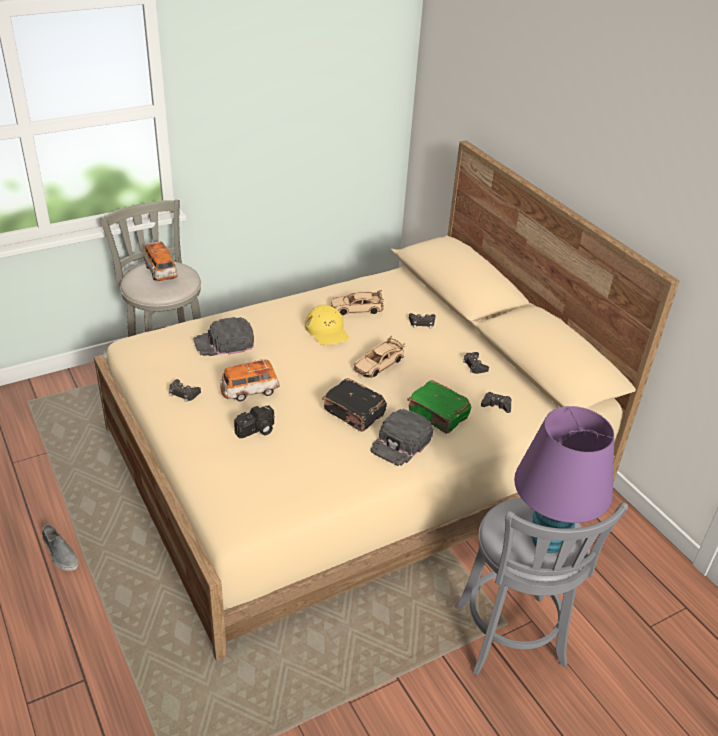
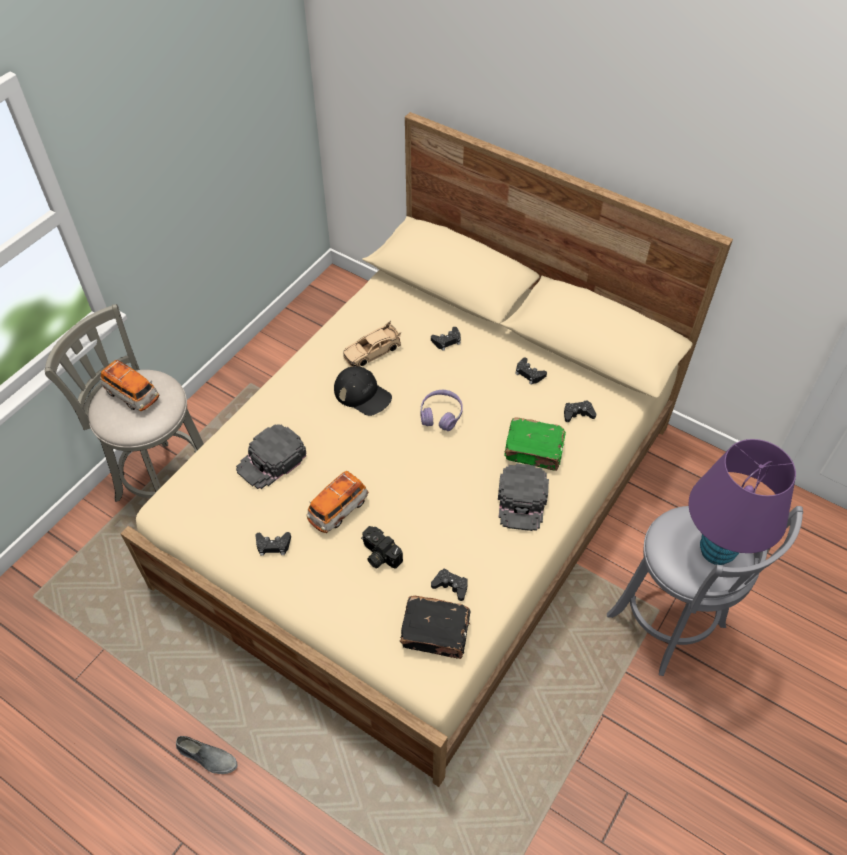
camera: 25 degrees left, 15 degrees up
camera [234,406,275,438] -> camera turned 105 degrees clockwise [361,526,403,569]
yellow cap [305,305,349,345] -> black cap [334,366,392,416]
black book [322,378,387,432] -> black book moved to [399,595,471,659]
beige toy car [354,335,405,379] -> purple headphones [420,390,463,431]
none -> black game controller [431,569,468,601]

